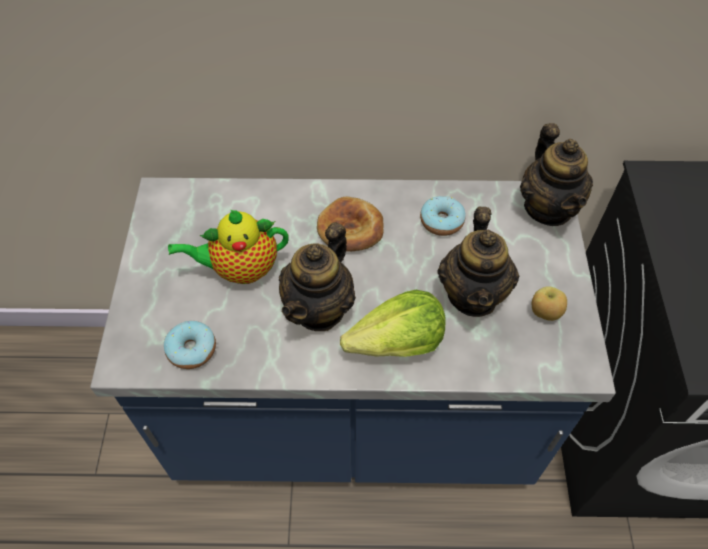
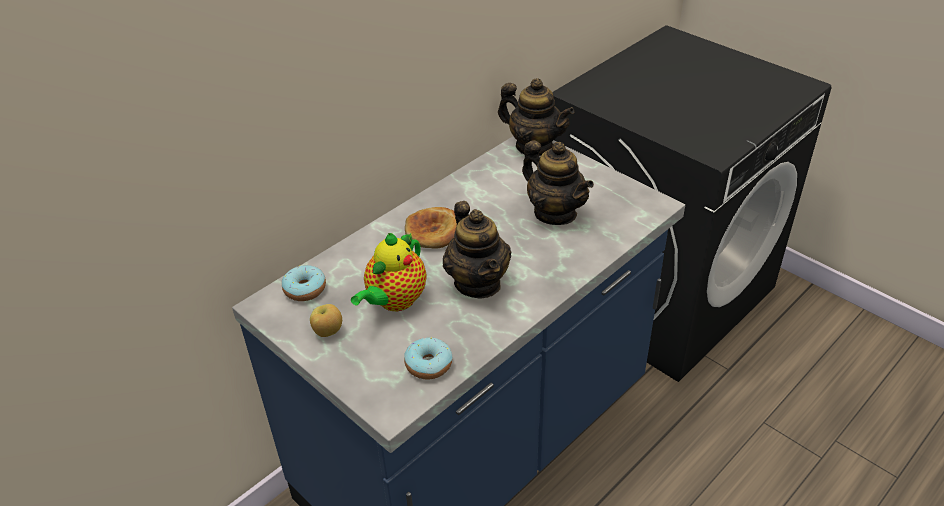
camera: 45 degrees left, 15 degrees down
lettuce [340,290,446,357] -> none
donut [420,196,466,236] -> donut moved to [282,265,326,301]
apple [532,286,567,321] -> apple moved to [310,304,342,337]

